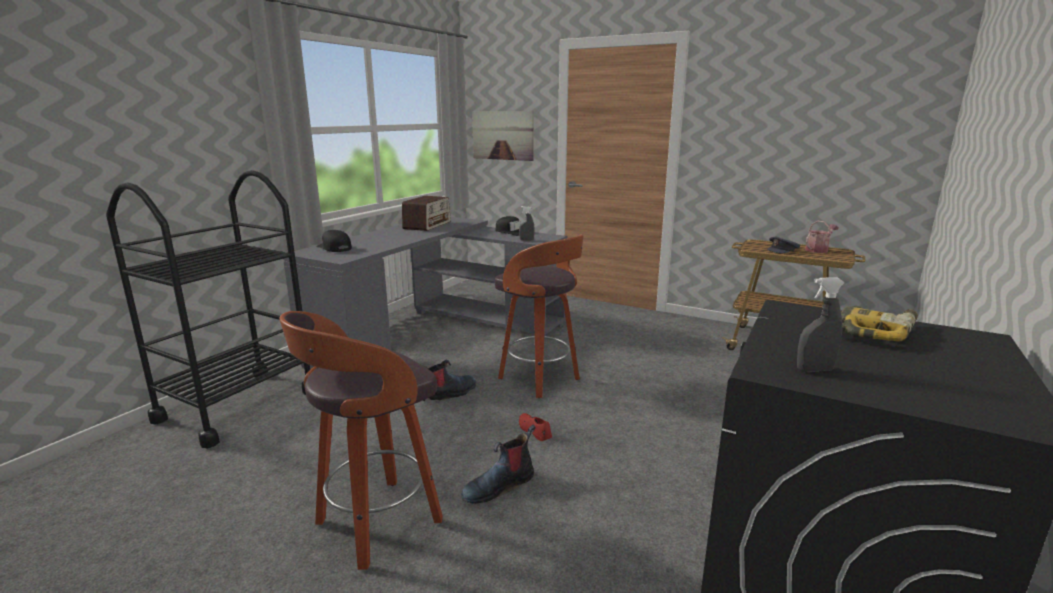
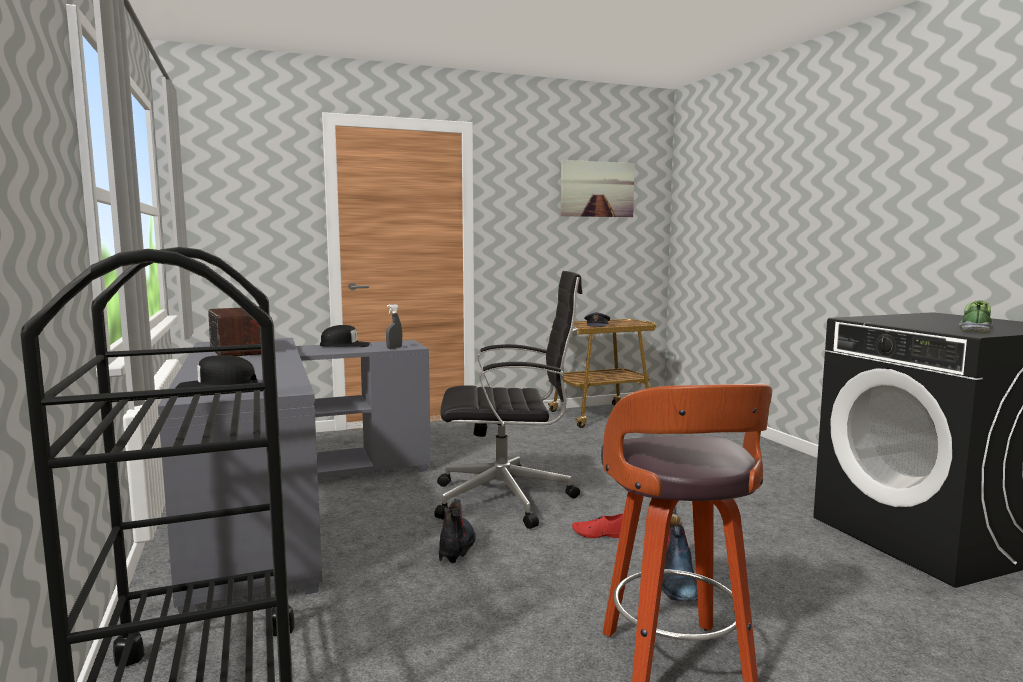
camera: 50 degrees left, 10 degrees down
picture [472,111,534,161] -> picture moved to [561,160,635,217]
stool [495,235,584,398] -> black office chair [434,271,582,529]
grey spray bottle [797,277,845,372] -> shoe [959,300,993,333]
watering can [805,220,839,253] -> none
power drill [841,306,918,342] -> none

